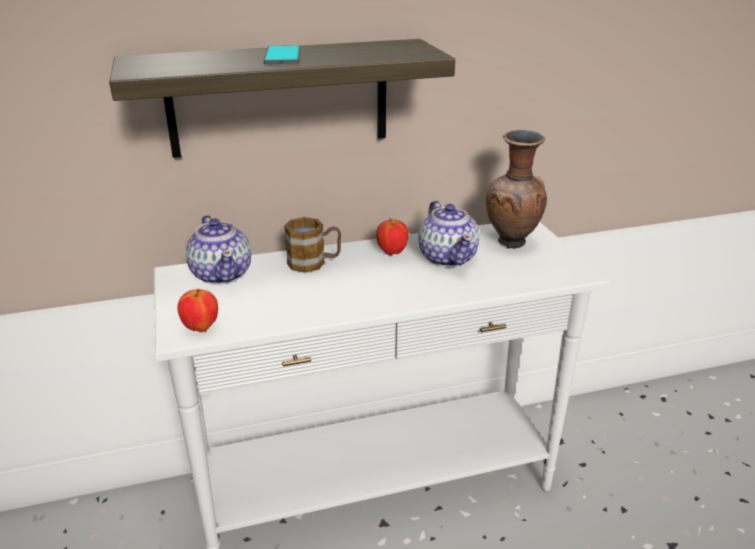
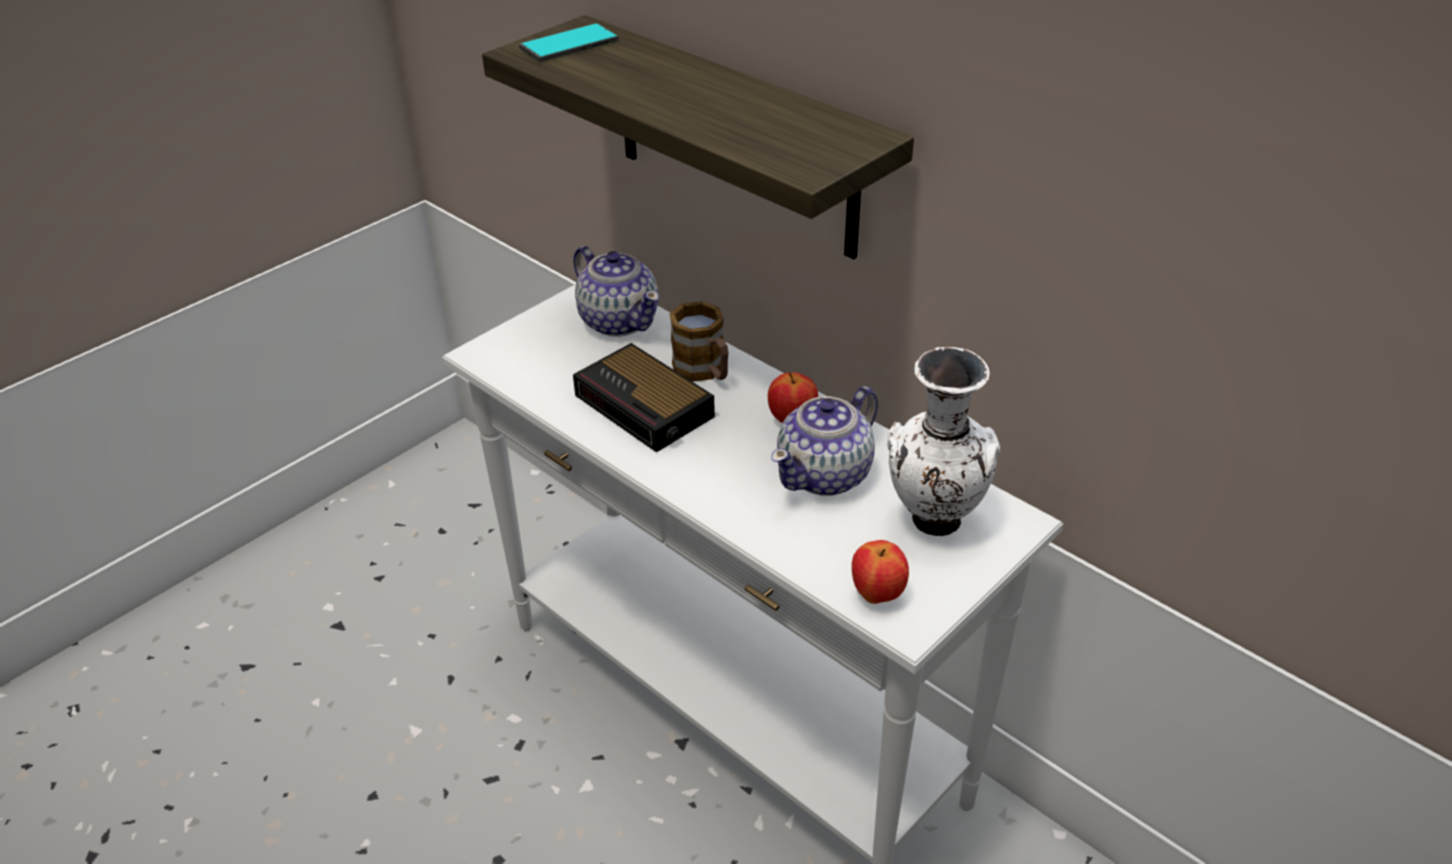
camera: 60 degrees right, 10 degrees up
apple [177,289,218,332] -> apple moved to [852,540,909,604]
teapot [186,215,251,285] -> teapot turned 75 degrees counterclockwise [573,246,659,337]
phone [264,45,301,64] -> phone moved to [519,23,618,62]
brown vase [486,130,547,249] -> white vase [887,347,1000,536]
none -> alarm clock [573,343,715,453]

